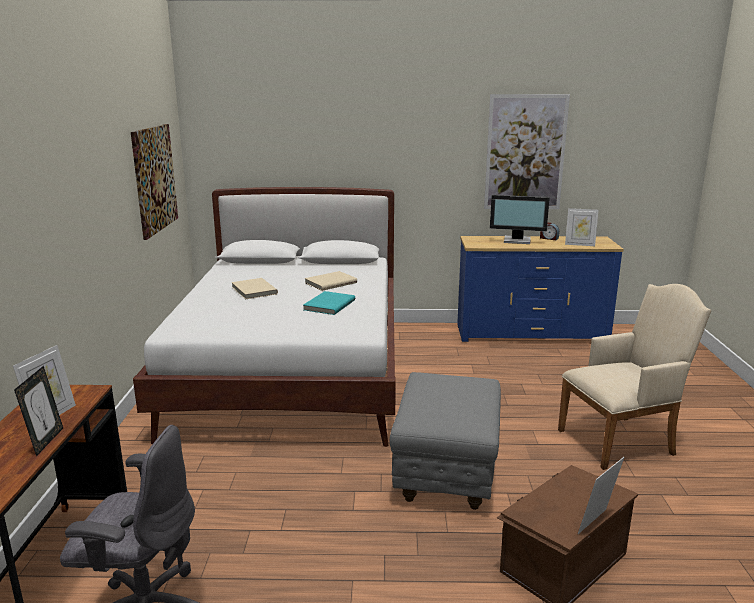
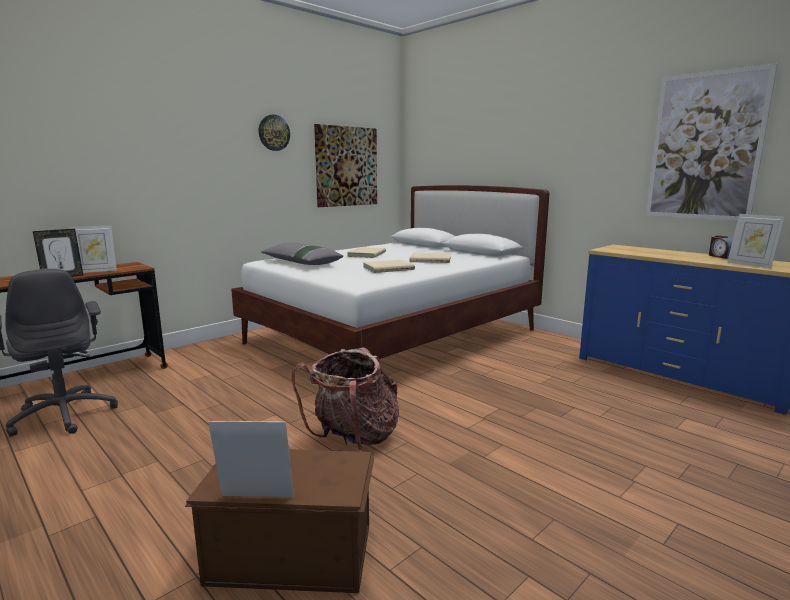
camera: 45 degrees right, 5 degrees down
turquoise book [303,291,355,315] -> beige book [363,260,415,273]
grey ottoman [390,372,501,510] -> backpack [292,347,399,451]
monitor [490,195,550,244] -> none
beige armchair [558,284,711,470] -> none
none -> wall clock [259,115,290,151]
none -> grey pillow [261,242,343,265]

